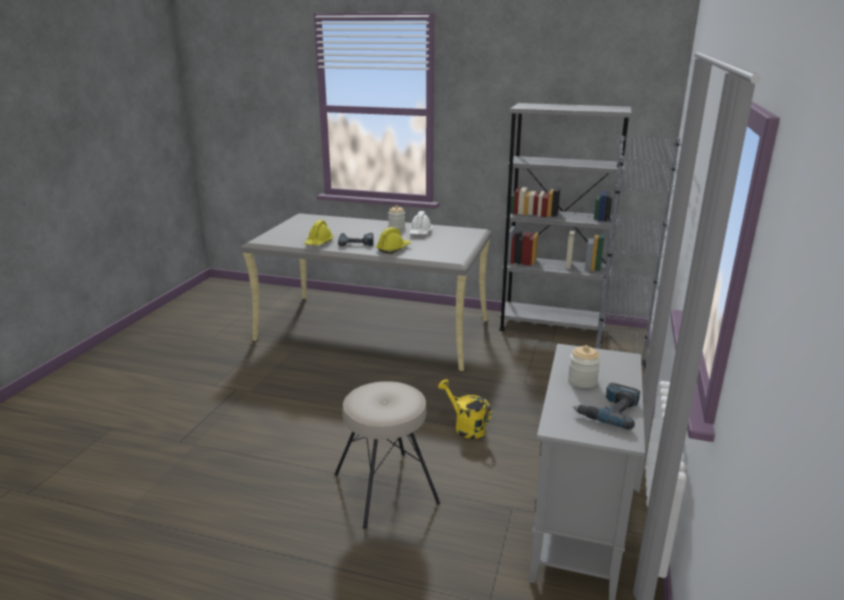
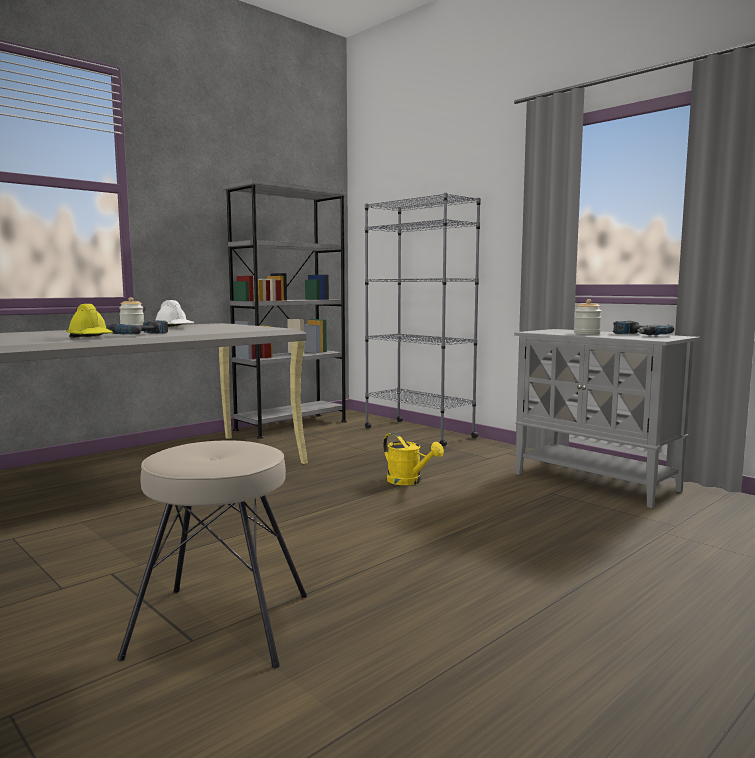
camera: 60 degrees left, 15 degrees down
beige stool [334,381,440,529] -> beige stool moved to [117,440,307,668]
yellow hard hat [376,227,411,254] -> none
yellow watering can [438,379,491,439] -> yellow watering can turned 120 degrees counterclockwise [383,433,444,485]

